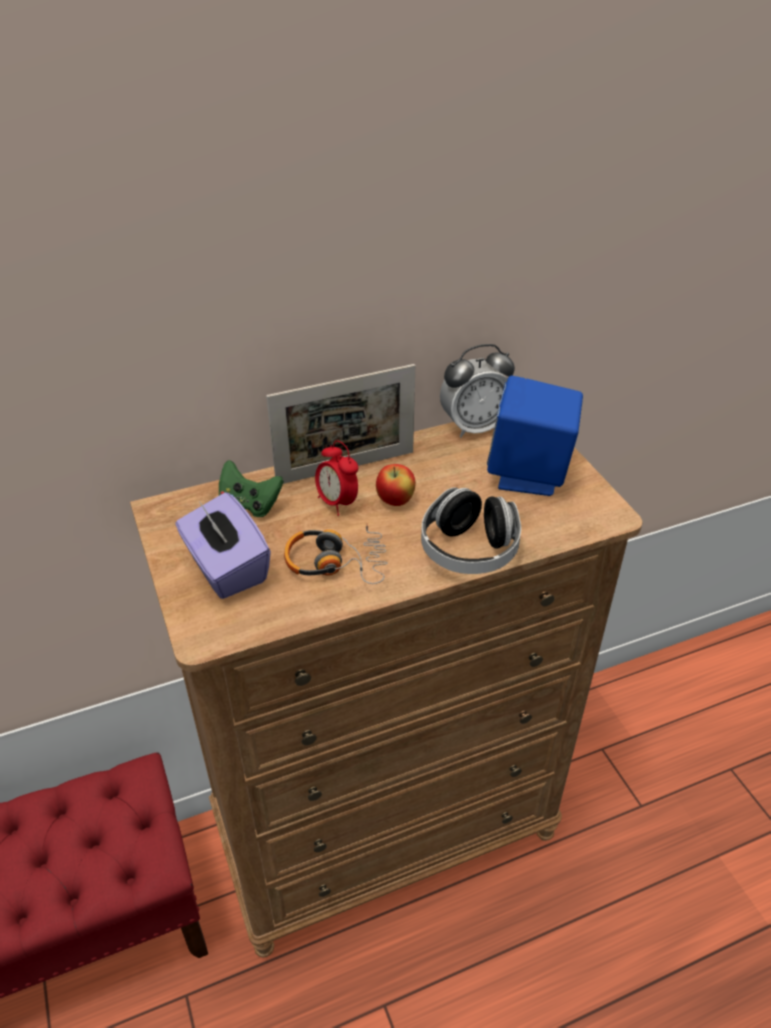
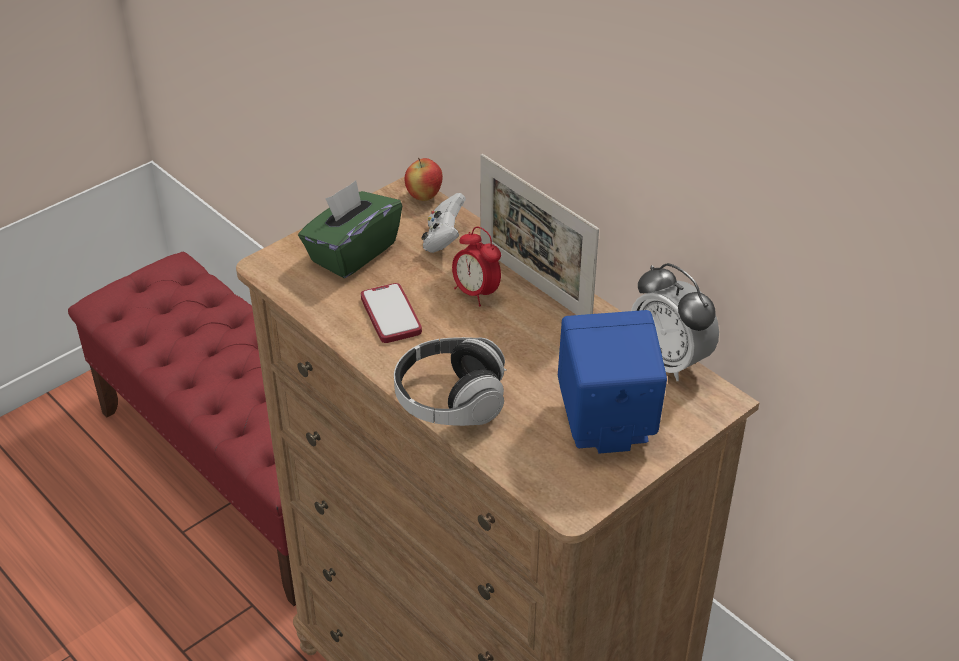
camera: 70 degrees right, 0 degrees up
purple tissue box [175,492,271,599] -> green tissue box [298,181,402,278]
green game controller [219,460,284,517] -> white game controller [421,193,466,253]
headphones [284,523,388,584] -> phone [361,283,422,343]
alarm clock [315,440,358,516] -> alarm clock turned 75 degrees counterclockwise [452,227,501,307]
apple [376,464,416,506] -> apple moved to [405,158,443,201]

